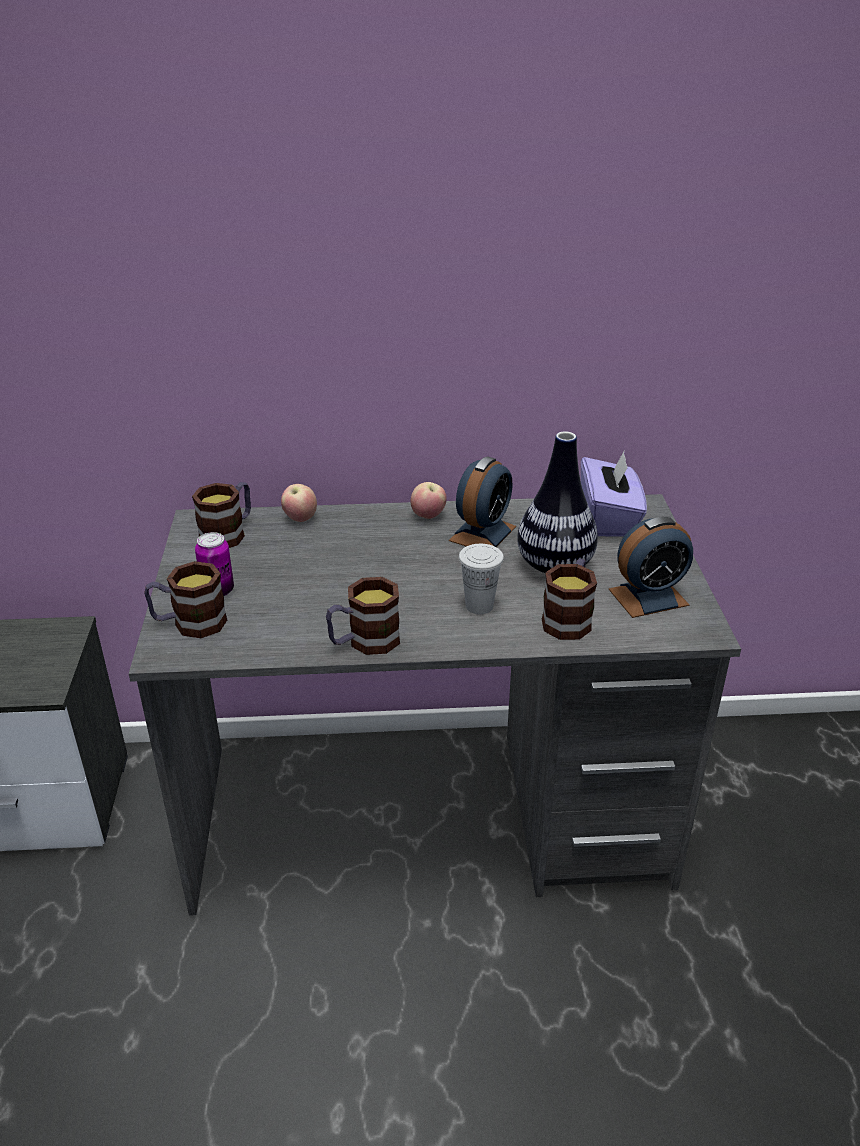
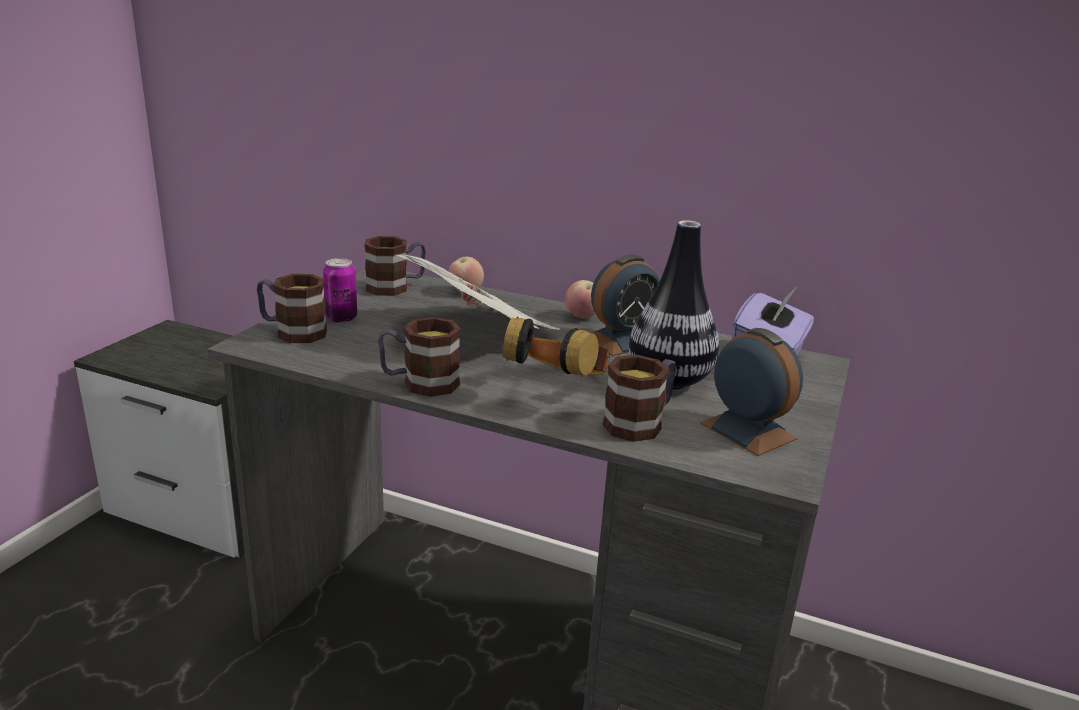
camera: 25 degrees right, 10 degrees down
white cup [459,544,504,614] -> headphones [503,317,610,377]
alarm clock [609,517,693,618] -> alarm clock turned 135 degrees counterclockwise [700,328,803,456]
none -> newspaper [396,254,561,330]

